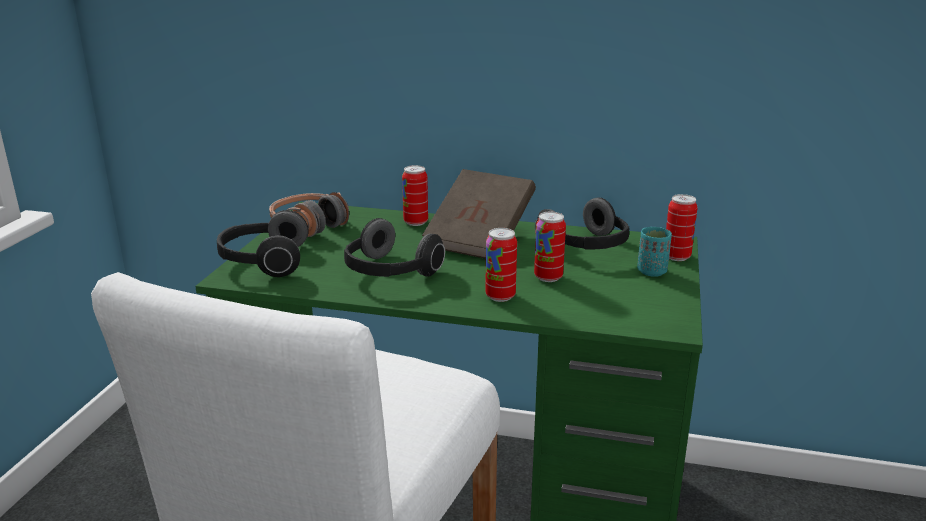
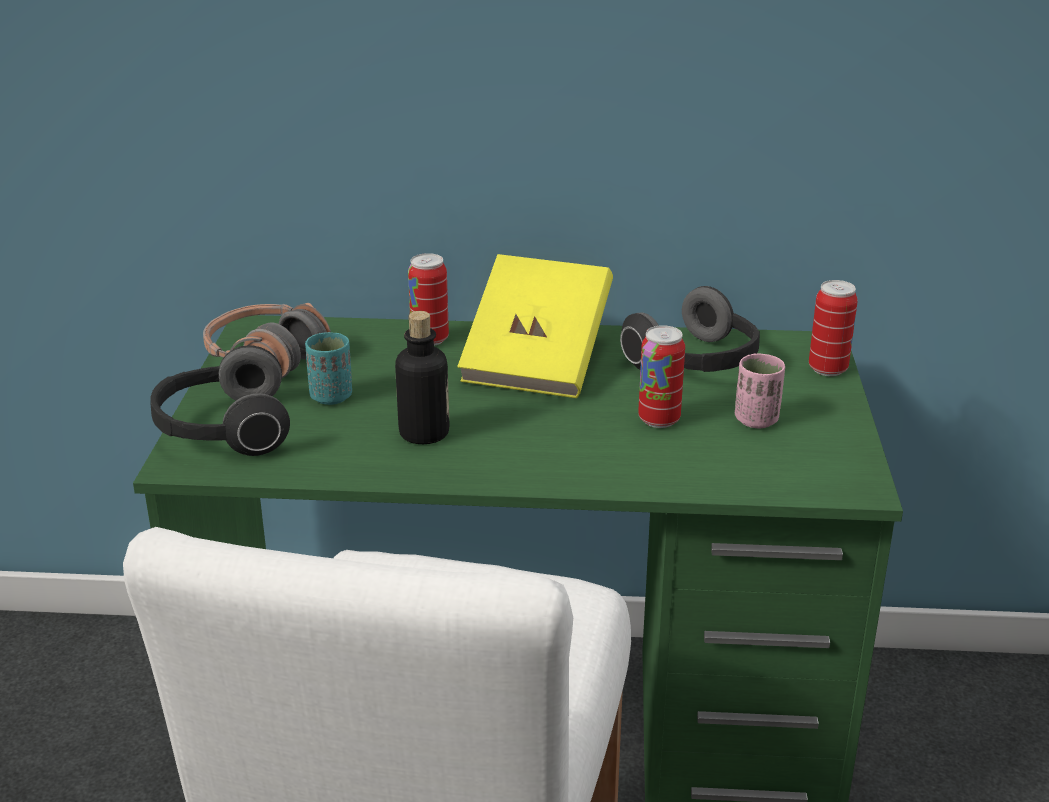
camera: 10 degrees left, 5 degrees up
headphones [344,218,445,277] -> bottle [395,311,449,444]
brown book [422,169,536,259] -> yellow book [457,254,613,398]
can [485,228,517,302] -> none
turquoise cup [637,227,672,277] -> turquoise cup moved to [305,332,352,405]
none -> pink cup [735,353,785,428]

